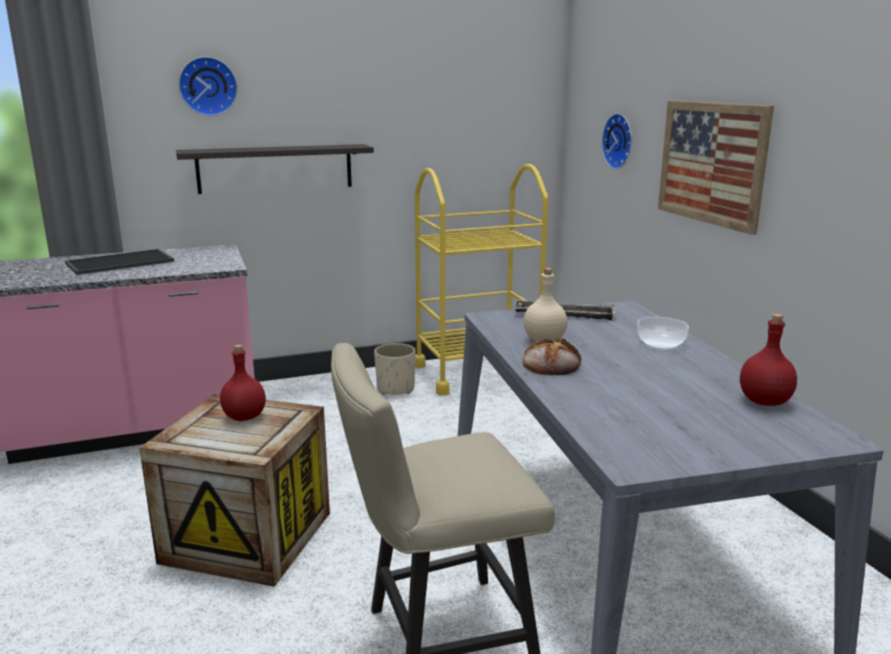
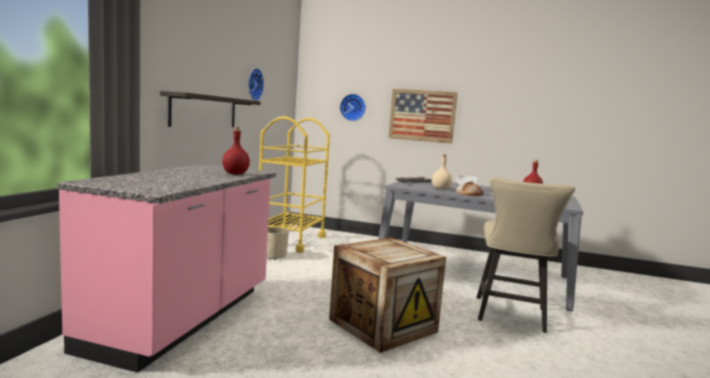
camera: 55 degrees left, 10 degrees down
tray [65,249,175,275] -> none
wall clock [178,56,238,116] -> wall clock moved to [248,68,264,101]
red bottle [220,344,266,421] -> red bottle moved to [222,127,250,174]

